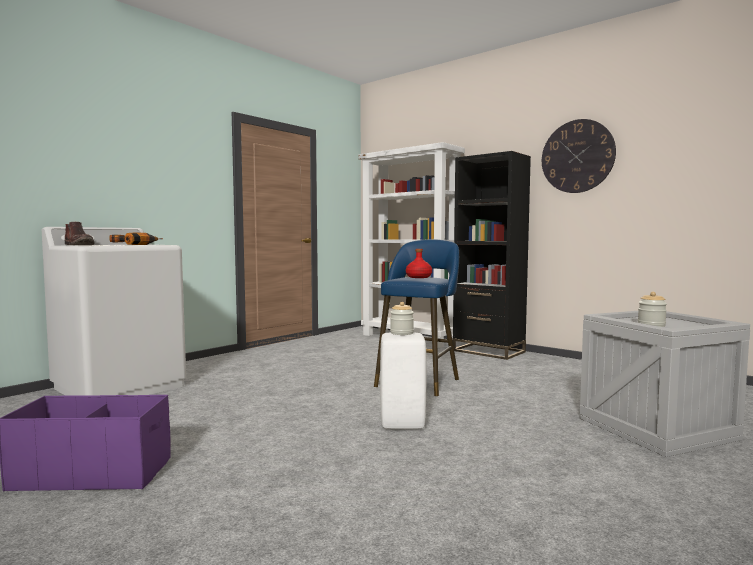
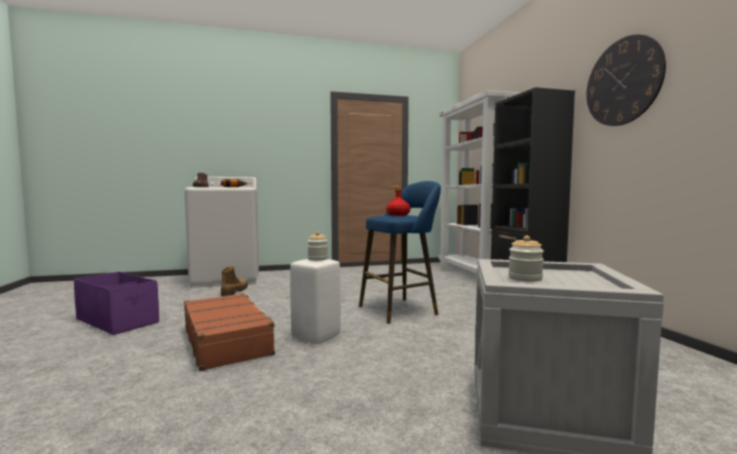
camera: 35 degrees right, 0 degrees up
none -> brown suitcase [184,293,277,371]
none -> boot [221,266,248,296]

